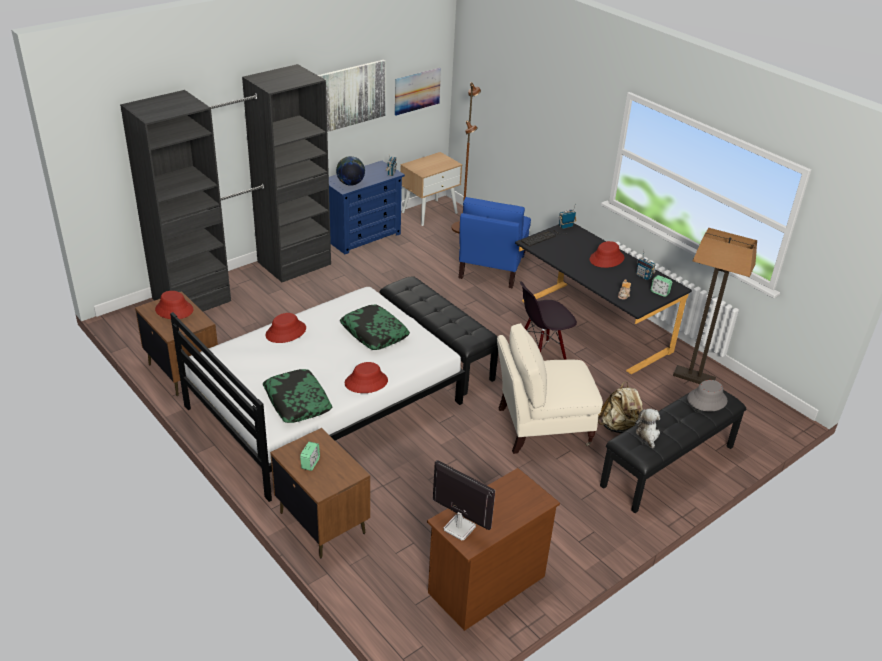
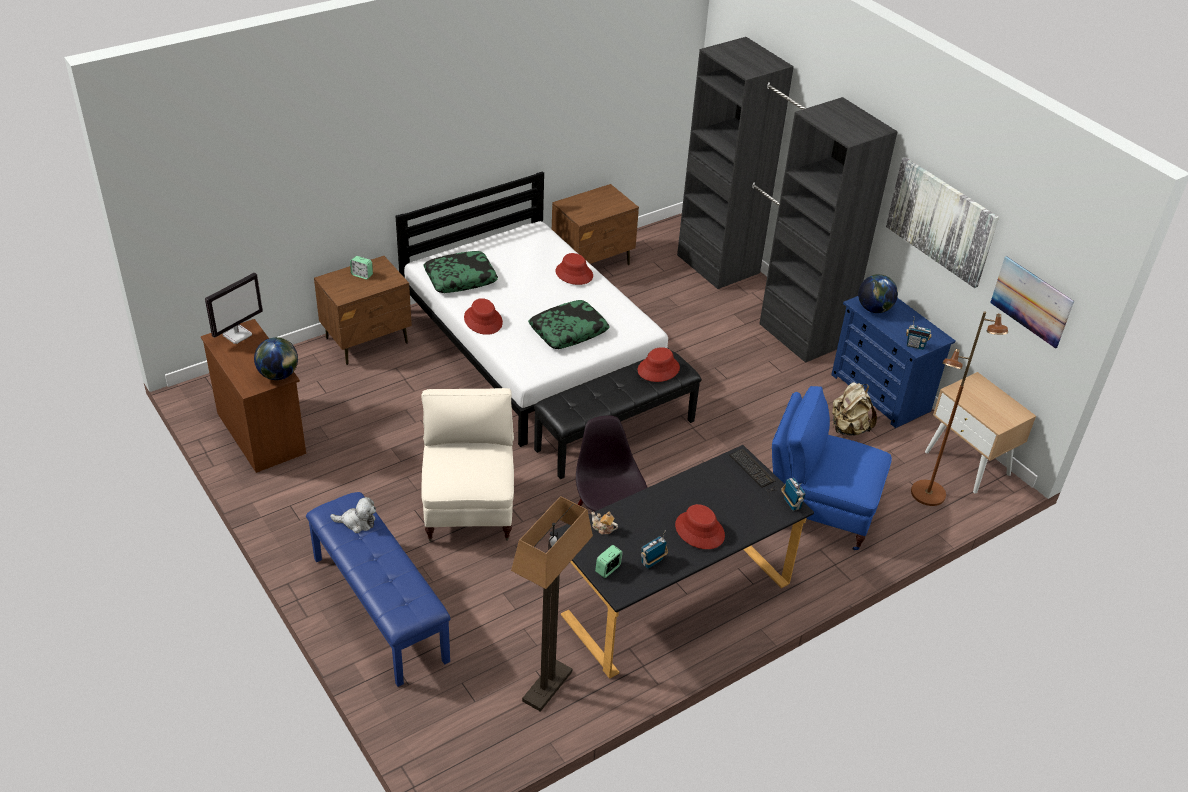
camera: 95 degrees right, 5 degrees up
red hat [155,291,193,319] -> red hat moved to [638,347,680,382]
beige backpack [598,382,643,433] -> beige backpack moved to [832,382,877,436]
black bench [600,390,746,513] -> blue bench [306,492,450,687]
grey hat [687,380,727,411] -> none
none -> globe [254,337,298,380]

